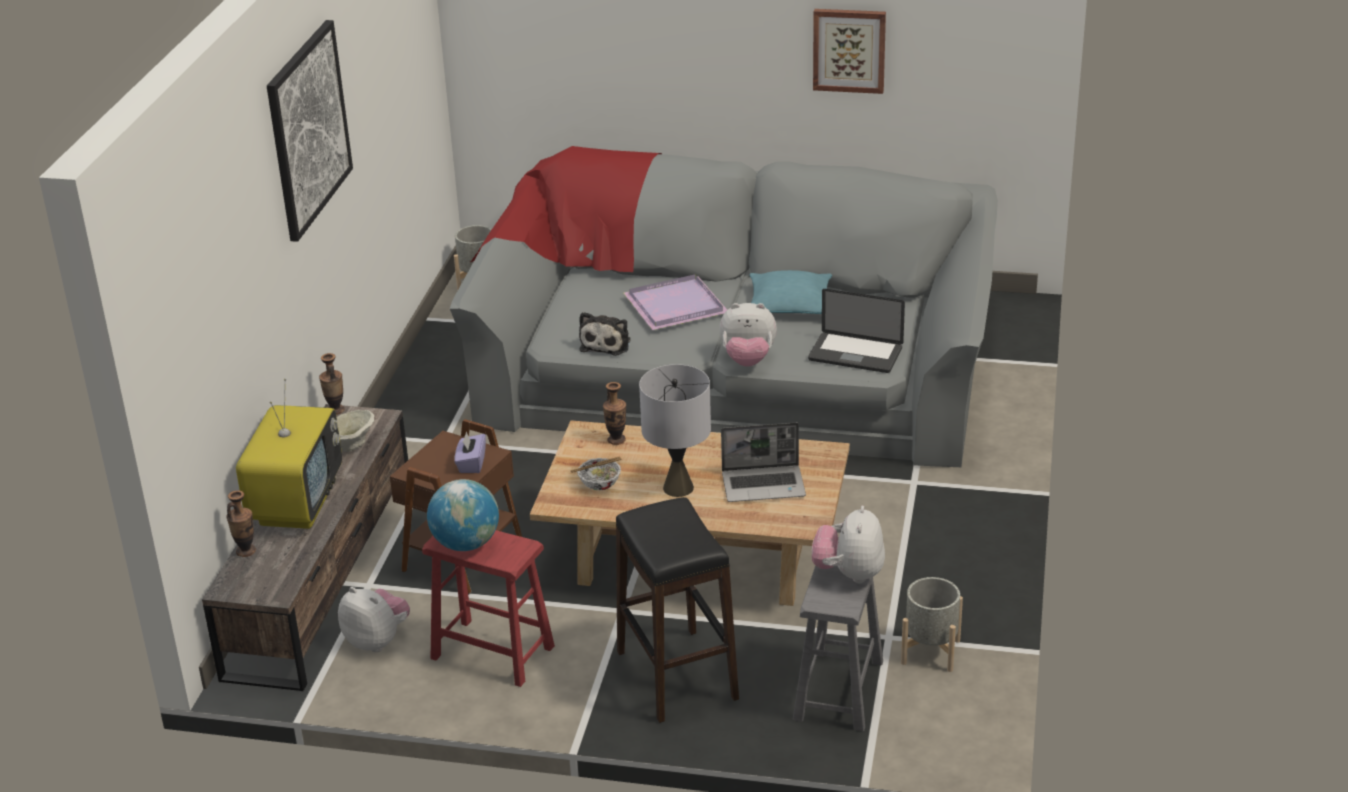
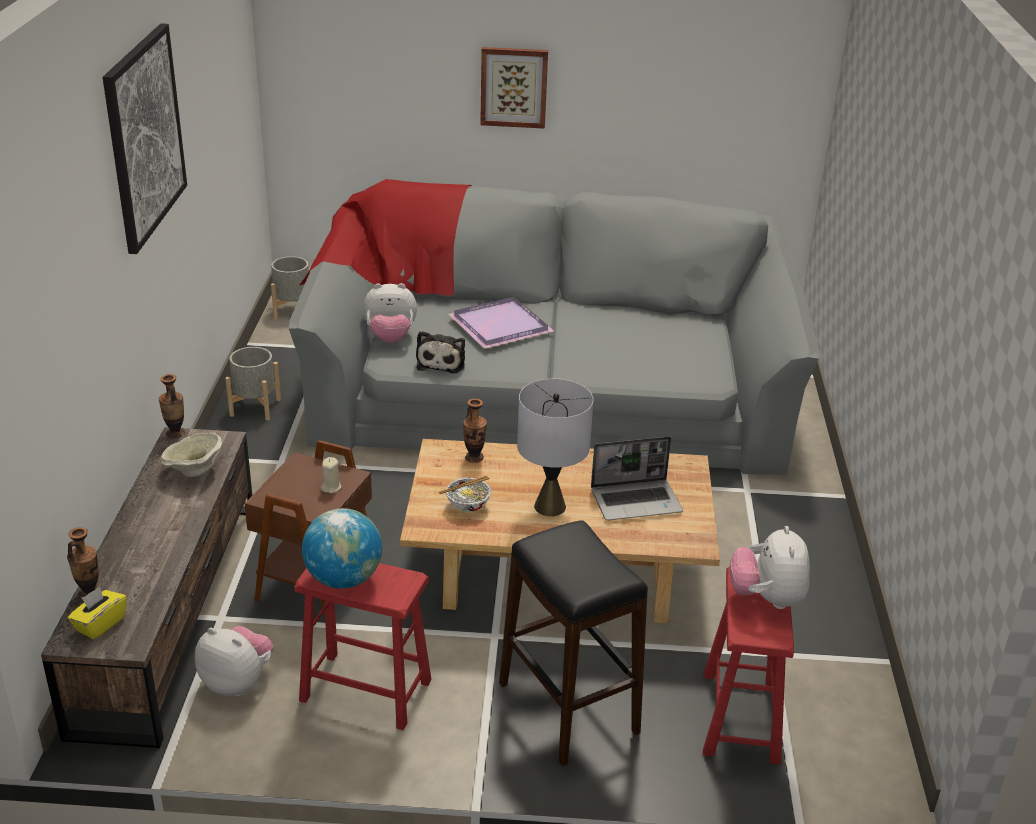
camera: 10 degrees left, 0 degrees up
television [236,378,342,529] -> none
purple tissue box [455,431,486,473] -> beige candle [321,457,341,493]
plush toy [719,303,777,367] -> plush toy moved to [363,283,417,343]
turquoise pillow [749,270,832,314] -> none
grey stool [793,565,883,731] -> red stool [703,567,794,764]
laptop [808,289,905,373] -> none
picture [813,9,886,94] -> picture moved to [480,47,548,129]
grey planter [901,577,963,672] -> grey planter moved to [226,347,281,421]
none -> yellow tissue box [68,586,127,640]

